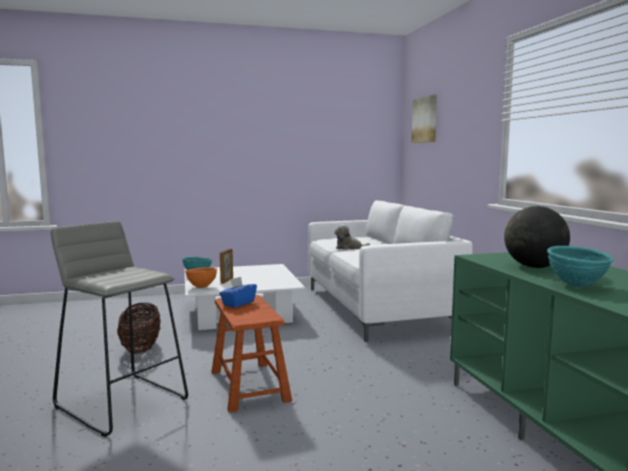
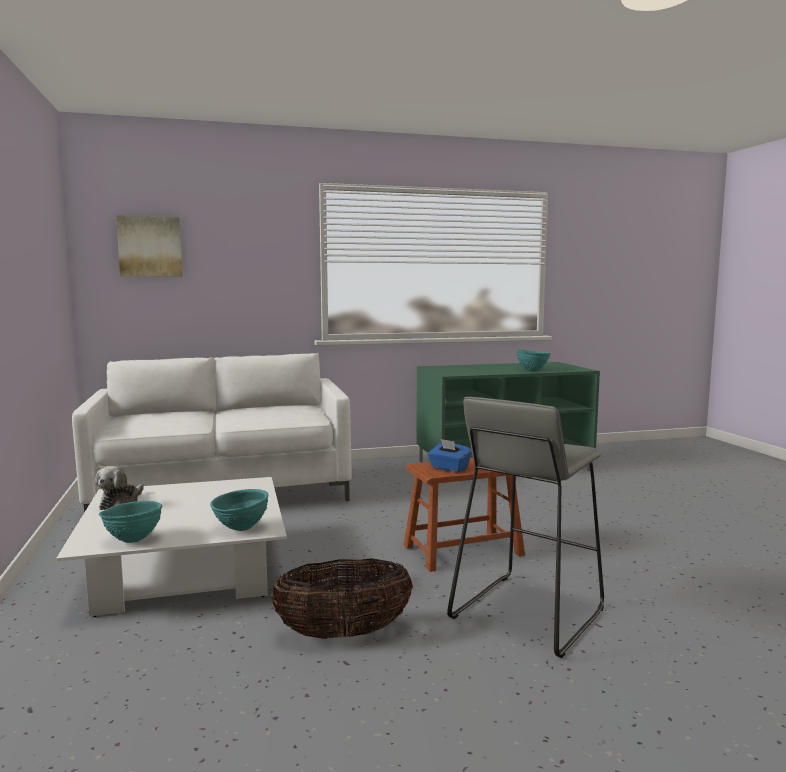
camera: 90 degrees left, 0 degrees up
orange bowl [185,267,217,288] -> turquoise bowl [210,489,268,531]
picture frame [220,248,233,284] -> none
plush toy [334,224,370,250] -> plush toy moved to [95,466,144,510]
globe [504,206,570,268] -> none

